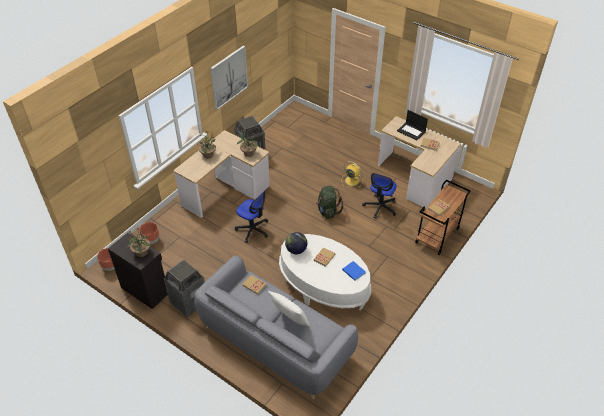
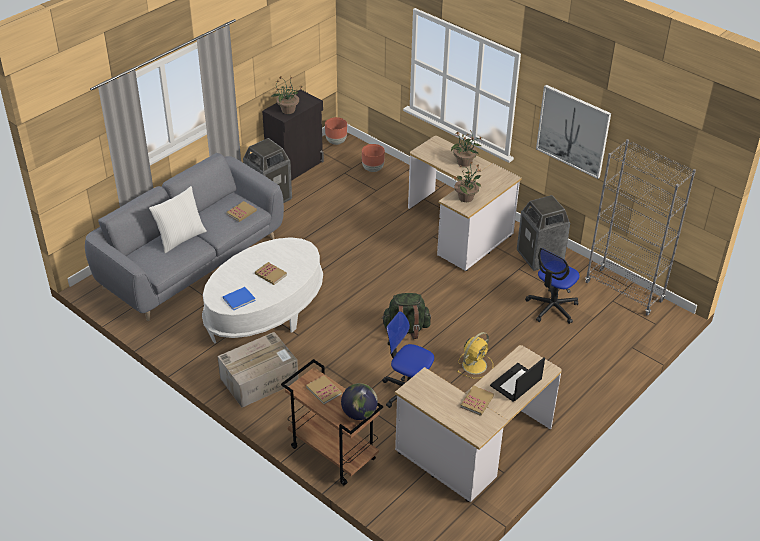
camera: 95 degrees right, 5 degrees down
office chair [235,190,268,243] -> office chair moved to [525,248,580,324]
globe [285,232,307,254] -> globe moved to [341,383,378,420]
none -> cardboard box [217,332,298,408]
none -> grey bookcase [585,139,696,316]

